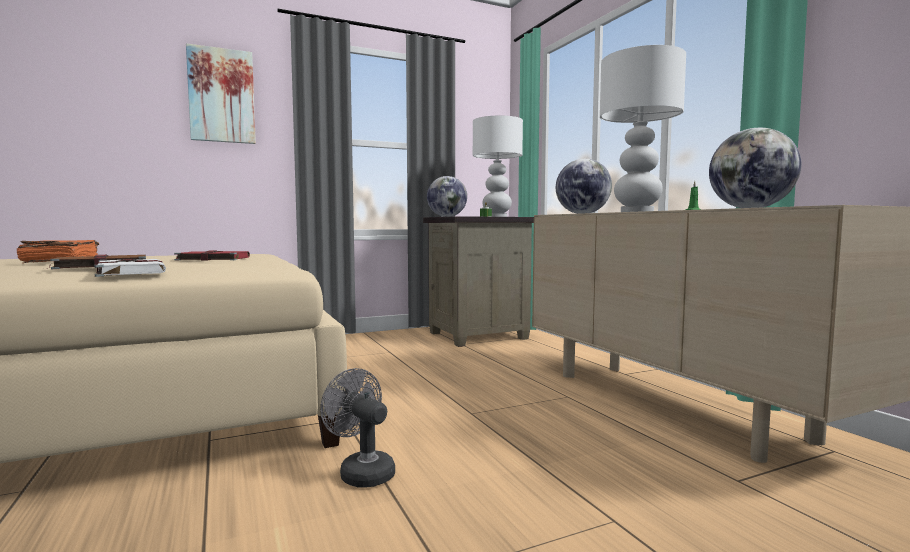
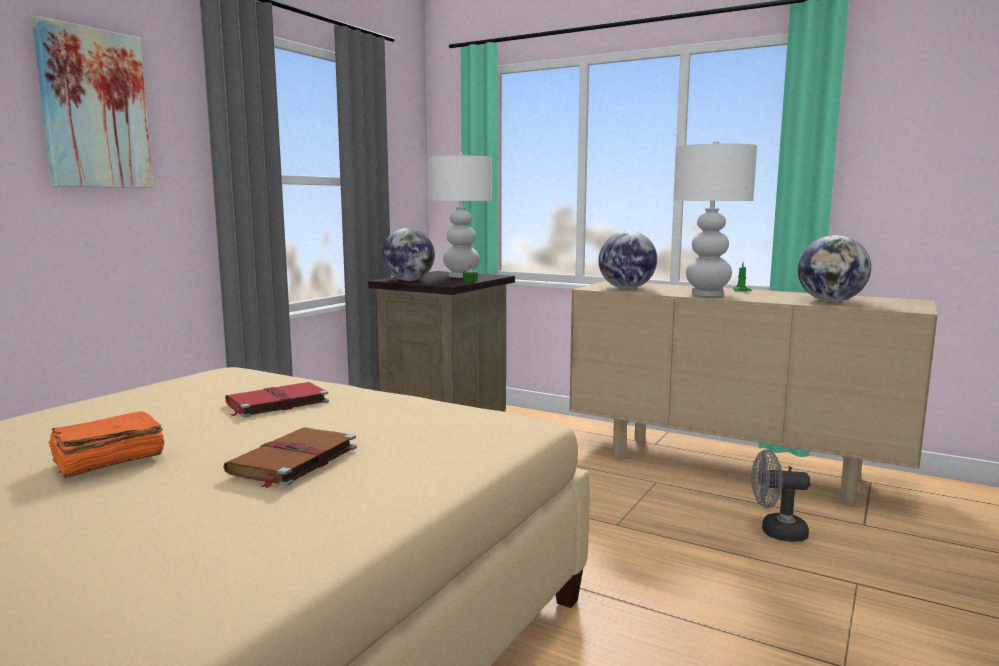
camera: 35 degrees left, 5 degrees up
white book [94,259,166,277] -> none
grey fan [320,368,395,487] -> grey fan moved to [751,450,810,542]

